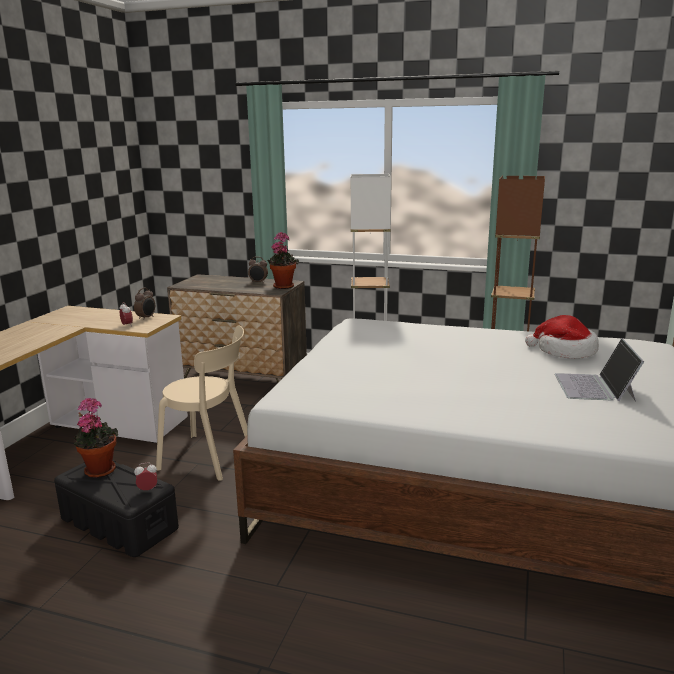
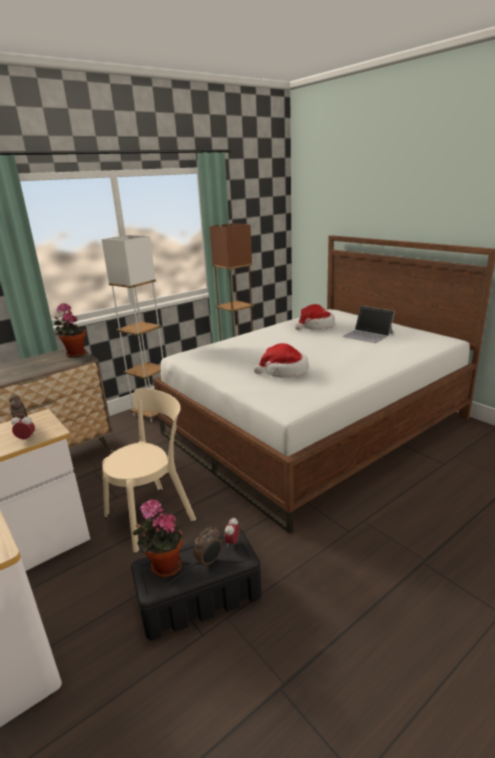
camera: 55 degrees left, 5 degrees up
alarm clock [248,256,268,283] -> alarm clock moved to [193,527,222,569]
none -> hat [254,343,309,378]

